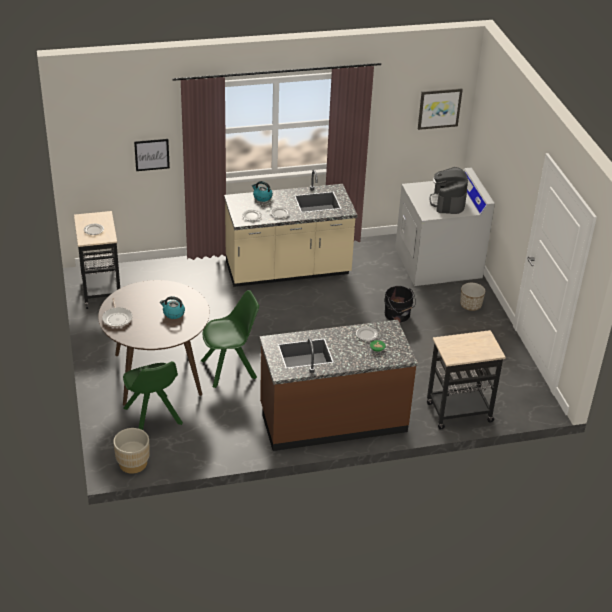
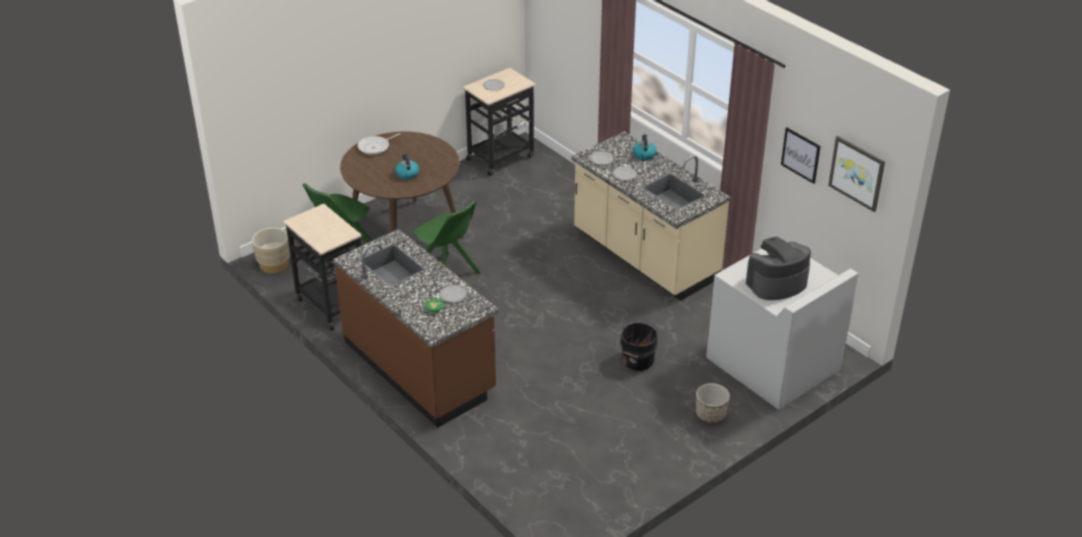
camera: 65 degrees right, 0 degrees up
picture [134,139,170,171] -> picture moved to [781,127,821,184]
cart [427,330,506,429] -> cart moved to [283,203,362,331]

